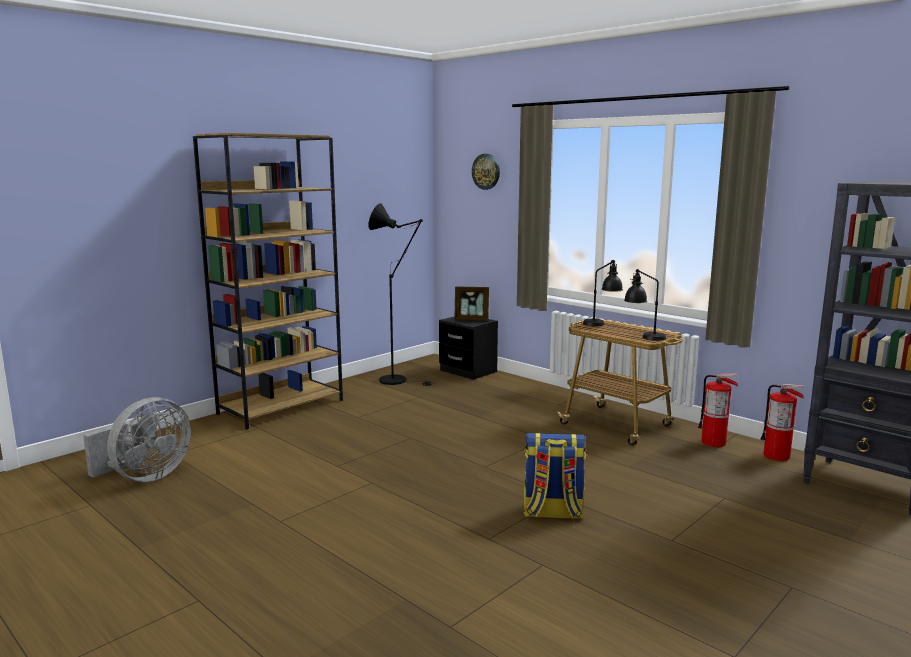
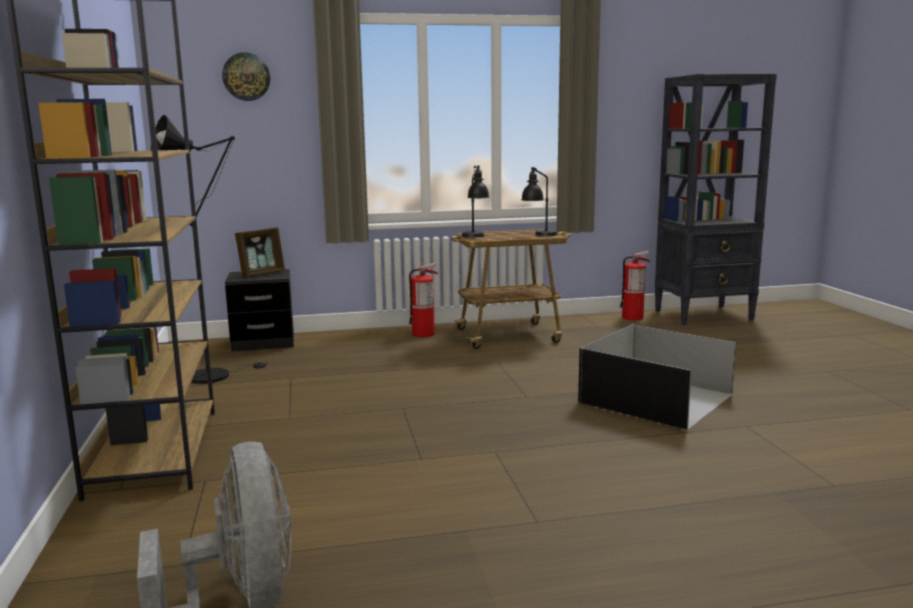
camera: 55 degrees left, 0 degrees up
backpack [524,433,587,519] -> black storage box [578,324,736,429]
fire extinguisher [698,373,738,447] -> fire extinguisher moved to [409,263,438,337]

